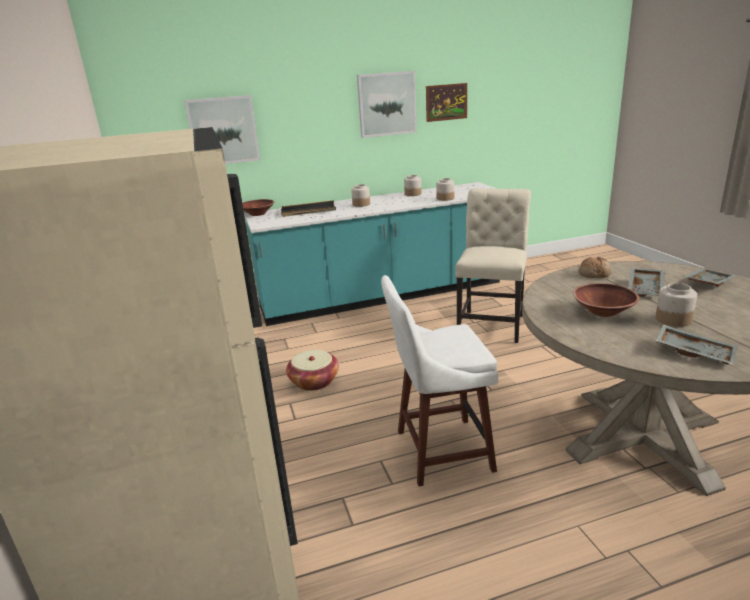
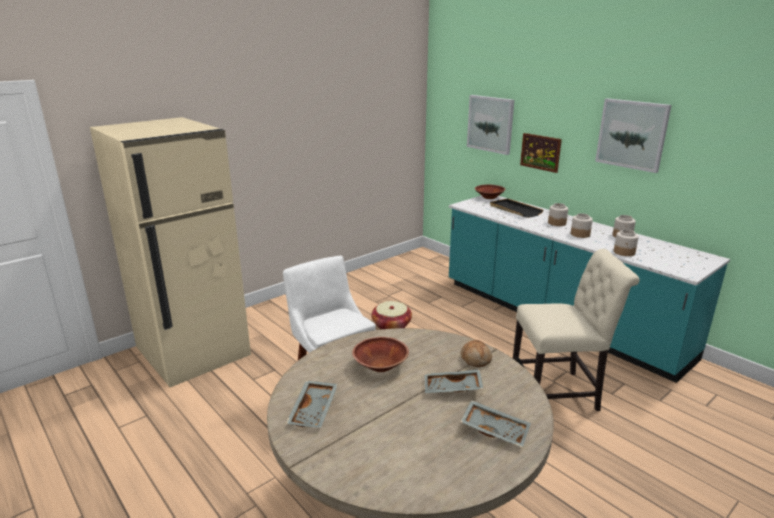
camera: 65 degrees right, 0 degrees up
picture [426,83,467,122] -> picture moved to [520,133,562,173]
jar [656,283,697,327] -> jar moved to [571,213,593,238]

